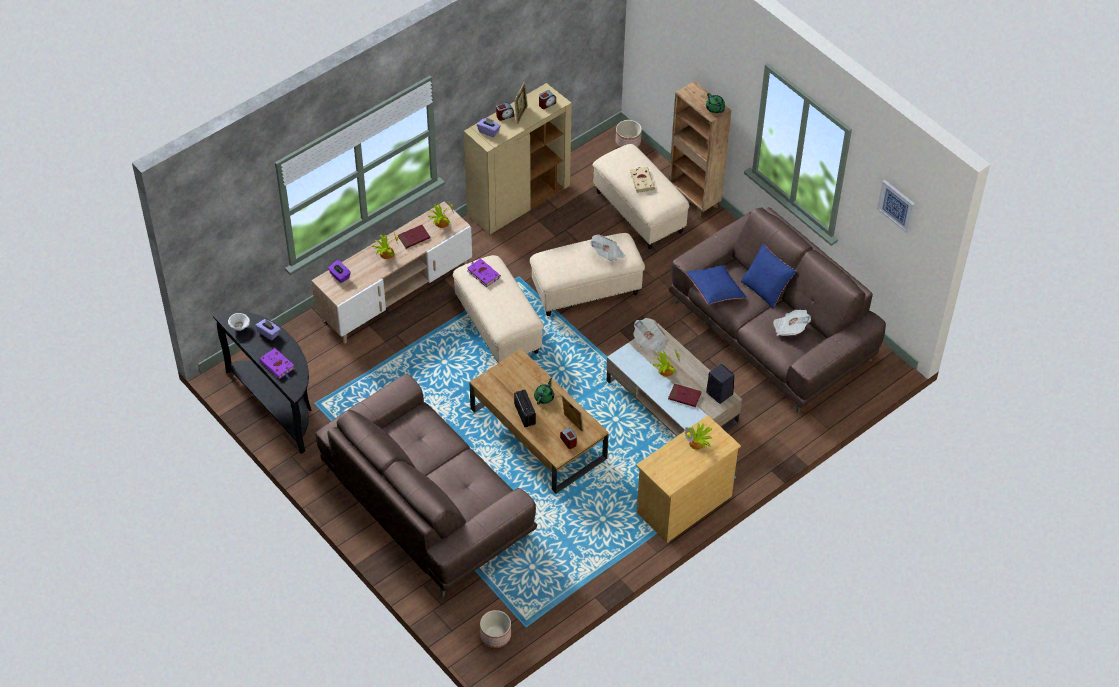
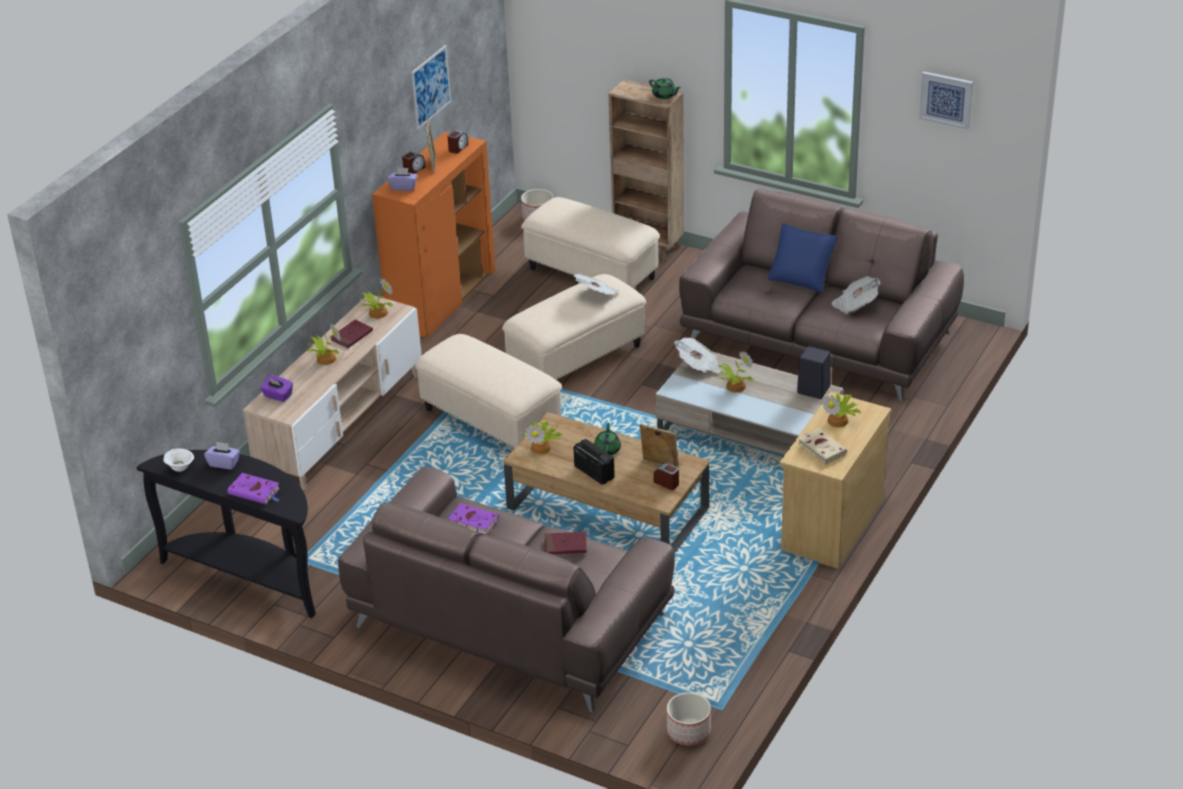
camera: 20 degrees left, 15 degrees down
beige cabinet [464,83,572,235] -> orange cabinet [372,132,495,338]
purple book [467,259,501,287] -> purple book moved to [448,503,499,535]
beige book [630,167,655,193] -> beige book moved to [798,428,847,465]
red book [668,384,702,407] -> red book moved to [545,531,587,554]
blue pillow [685,265,746,305] -> none
none -> picture [411,45,451,130]
none -> potted plant [521,420,563,454]

